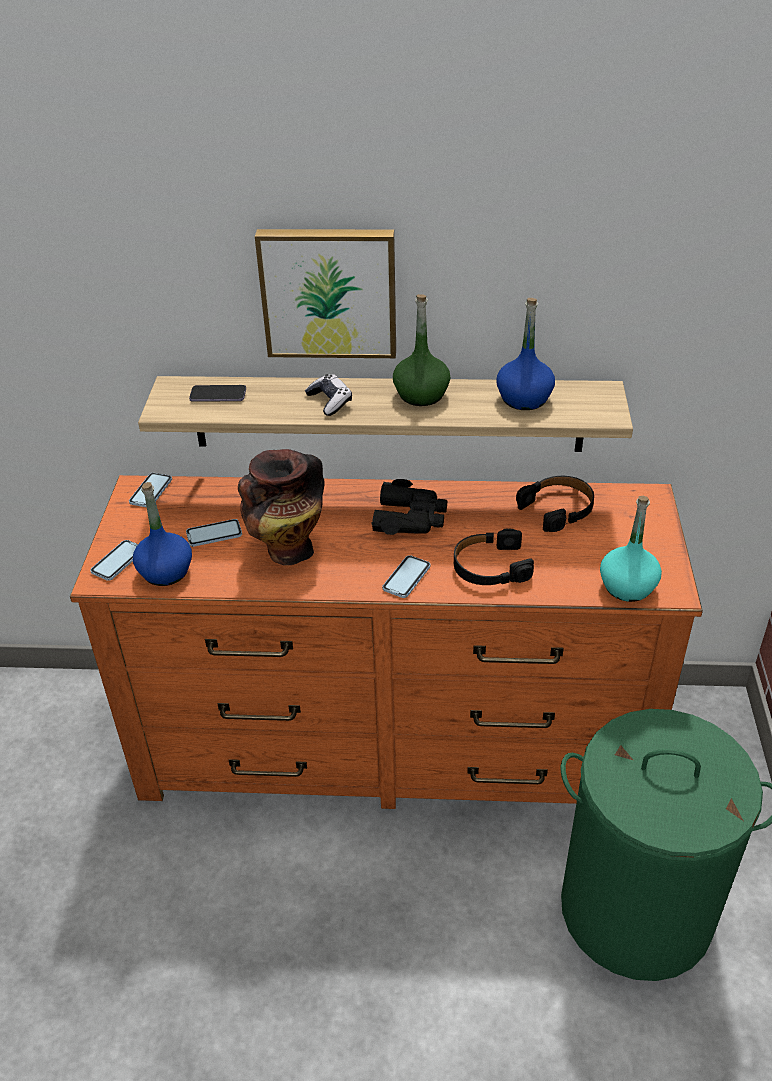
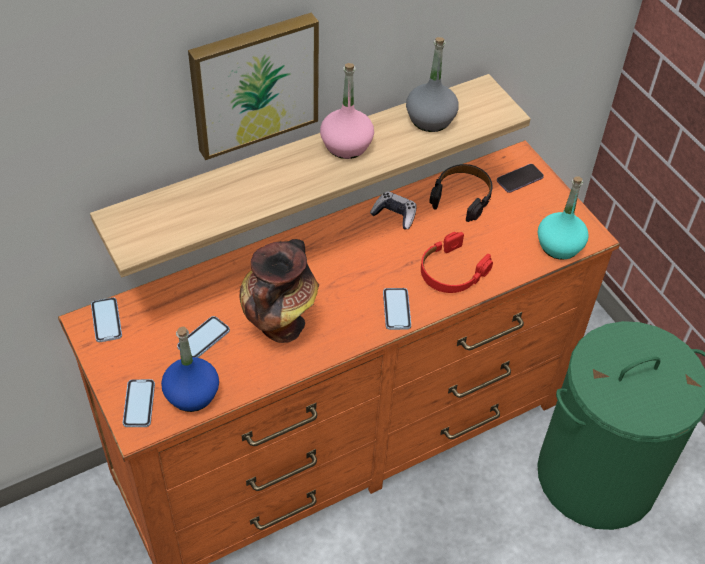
camera: 35 degrees left, 10 degrees up
phone [189,385,246,402] -> phone moved to [497,164,544,193]
game controller [305,374,352,416] -> game controller moved to [370,191,417,229]
black binoculars [371,479,447,535] -> none
green bottle [393,294,450,406] -> pink bottle [320,63,374,159]
black headphones [454,528,534,585] -> red headphones [421,232,493,293]
blue bottle [497,298,555,410] -> grey bottle [406,37,459,132]

